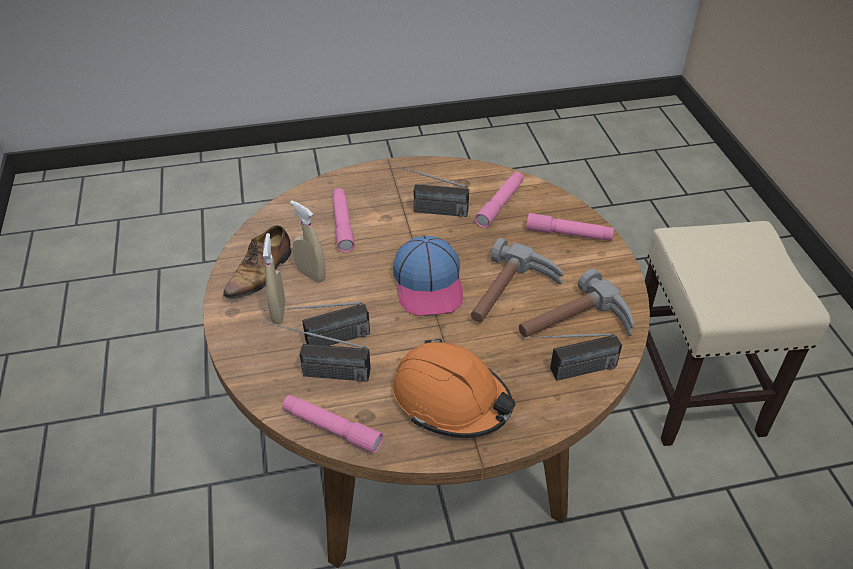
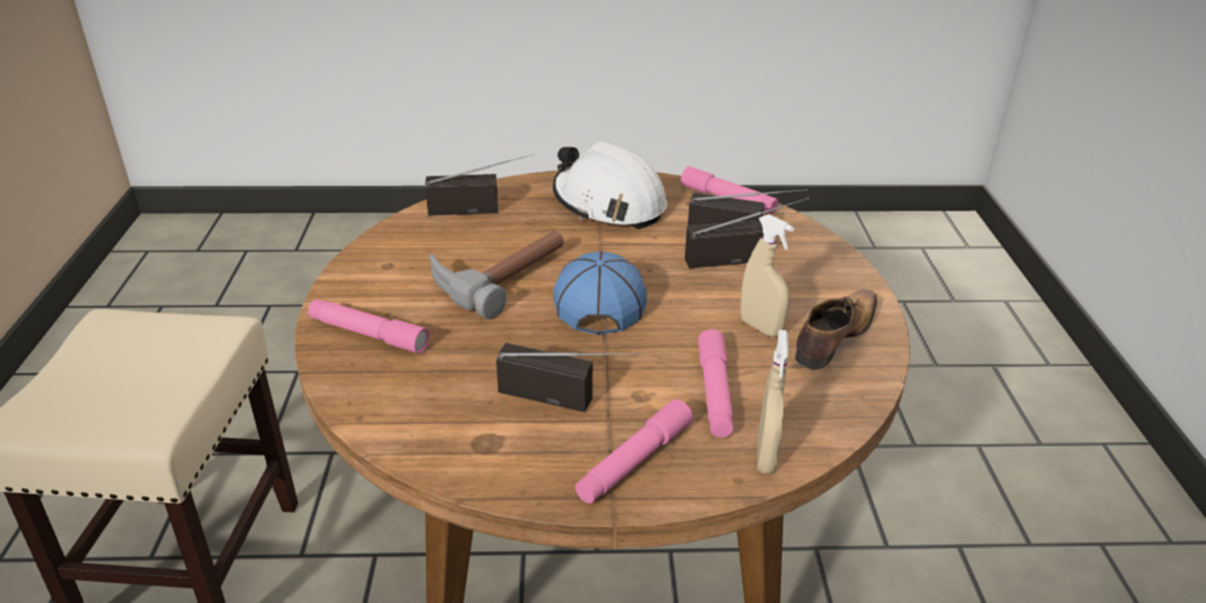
camera: 170 degrees left, 10 degrees down
beige spray bottle [263,233,285,324] -> beige spray bottle moved to [757,330,789,474]
orange hard hat [393,339,516,438] -> white hard hat [553,141,667,229]
pink flashlight [475,172,524,228] -> pink flashlight moved to [575,399,693,503]
hammer [519,269,634,337] -> none

